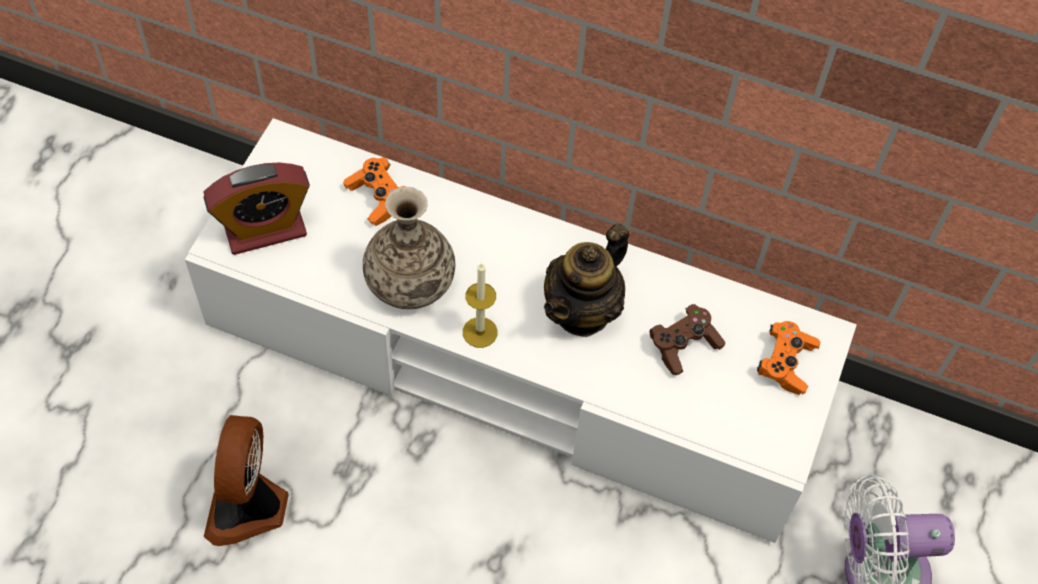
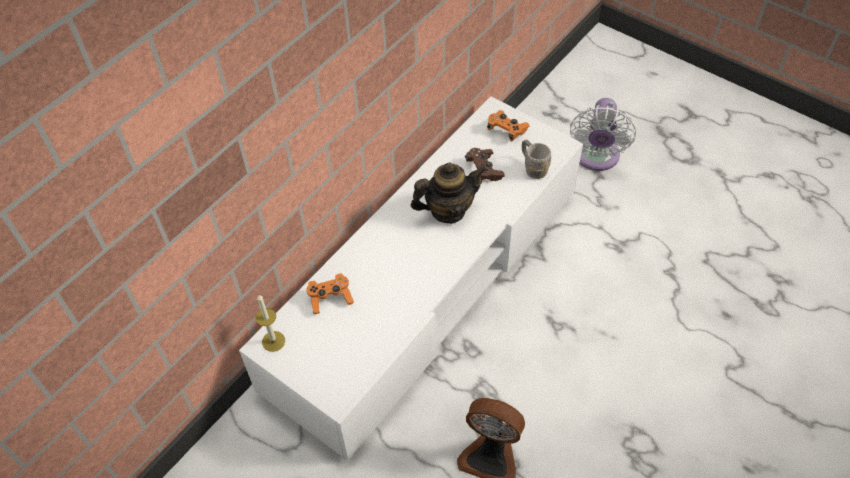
camera: 70 degrees left, 5 degrees down
alarm clock [203,163,310,255] -> none
vase [363,187,455,309] -> none
candle [463,262,497,348] -> candle moved to [256,295,285,352]
teapot [544,224,629,337] -> teapot turned 75 degrees counterclockwise [411,163,486,224]
none -> grey mug [522,140,551,179]

